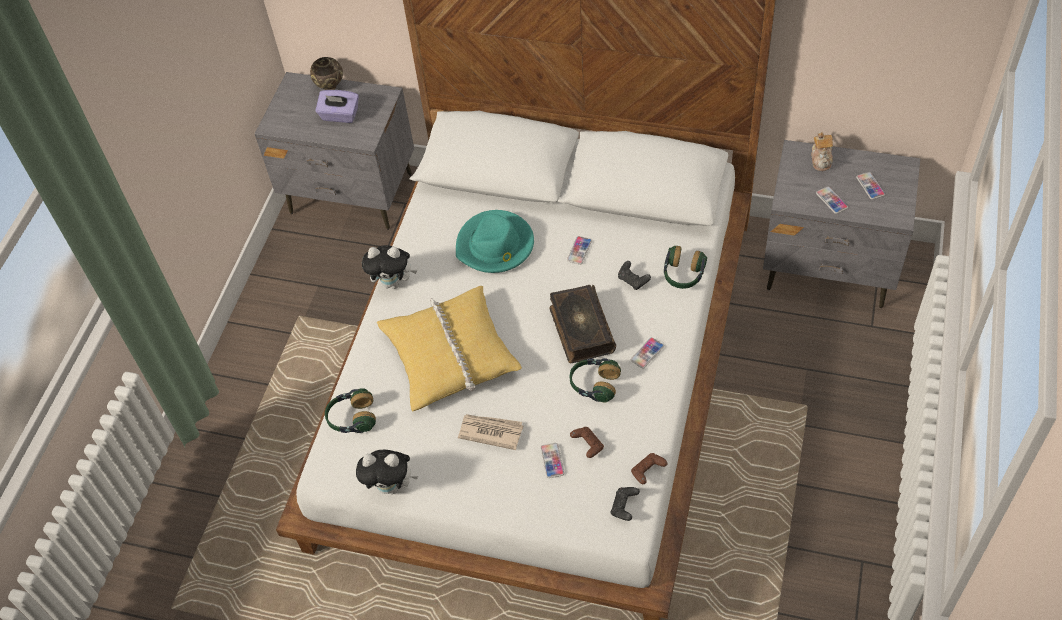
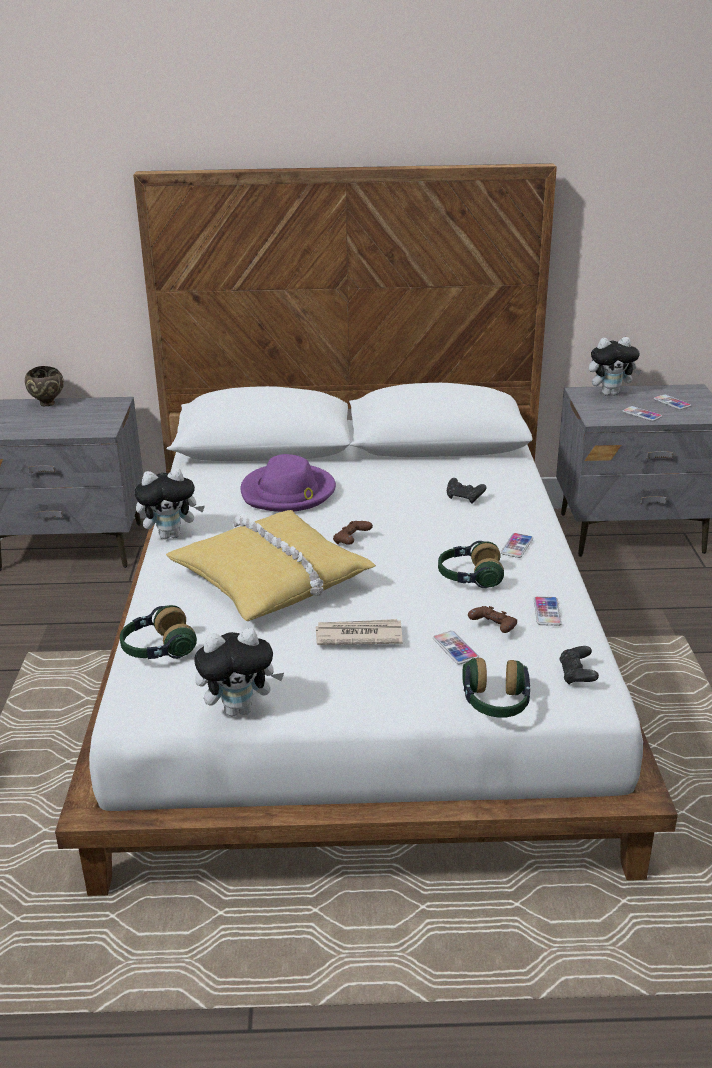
camera: 20 degrees left, 25 degrees down
purple tissue box [315,90,359,123] -> none
turquoise hat [456,210,534,273] -> purple hat [240,454,336,512]
book [549,285,616,363] -> none
phone [567,236,592,265] -> phone moved to [534,596,562,626]
brown game controller [631,453,668,484] -> brown game controller moved to [333,521,373,545]
headphones [664,246,707,289] -> headphones moved to [462,658,530,717]
teapot [811,132,833,171] -> plush toy [589,337,641,396]

